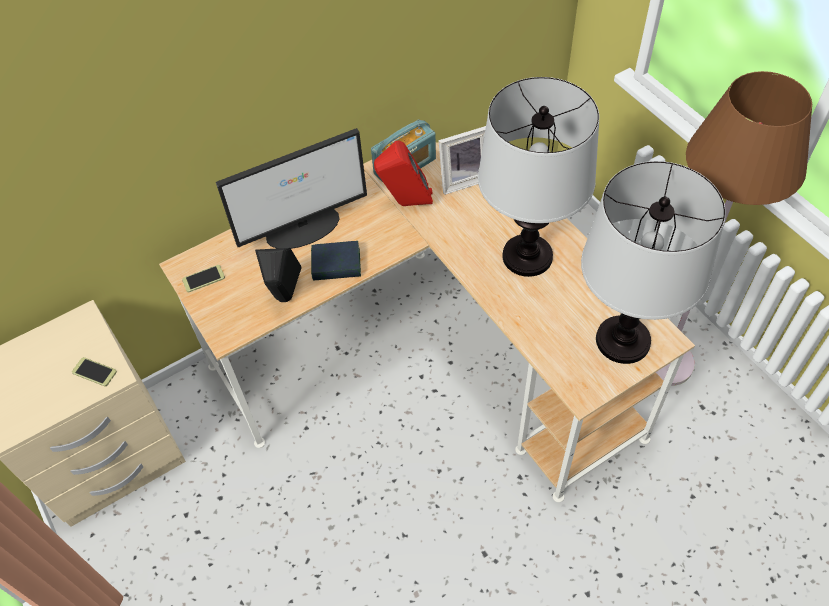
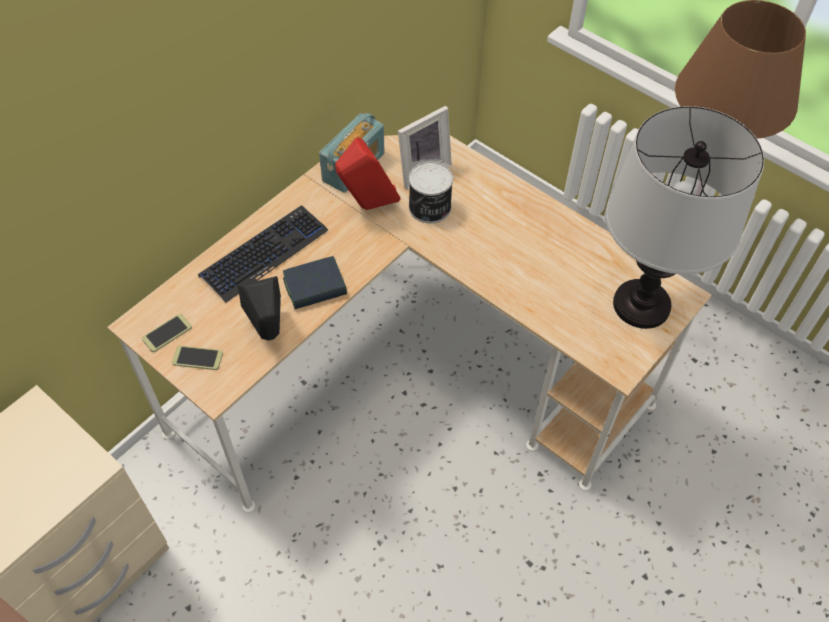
camera: 20 degrees left, 0 degrees up
phone [72,357,117,386] -> phone moved to [172,346,223,370]
monitor [216,128,367,249] -> keyboard [198,205,328,303]
table lamp [478,77,599,277] -> none
none -> can [409,162,453,223]

